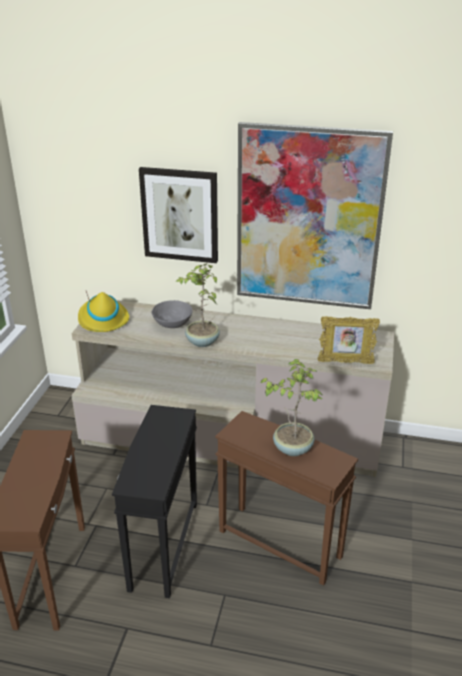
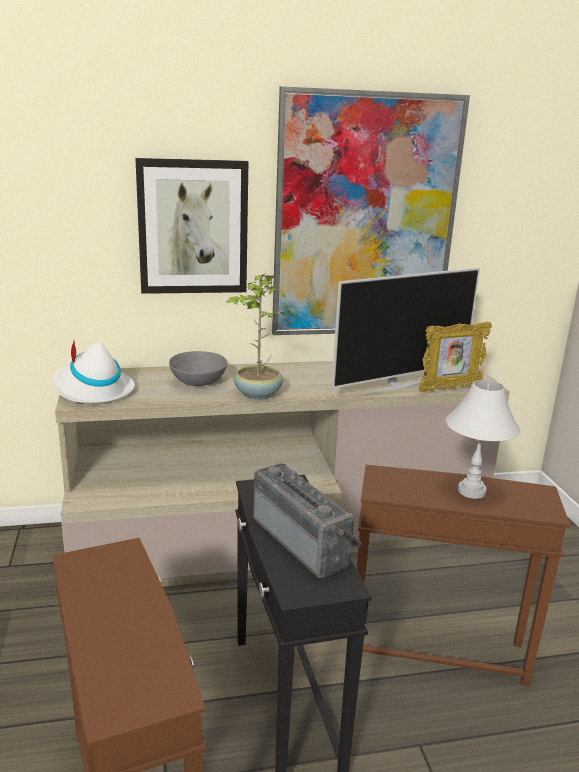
camera: 25 degrees left, 10 degrees down
yellow hat [78,291,129,332] -> white hat [52,340,135,404]
potted plant [260,359,323,456] -> white table lamp [446,380,520,499]
none -> radio [253,463,362,578]
none -> television [331,268,480,394]

